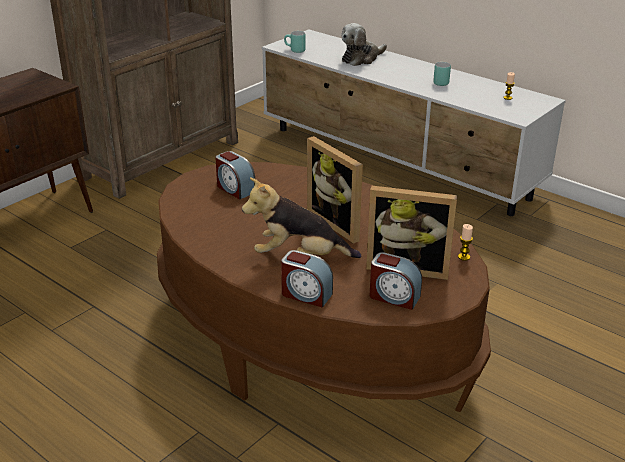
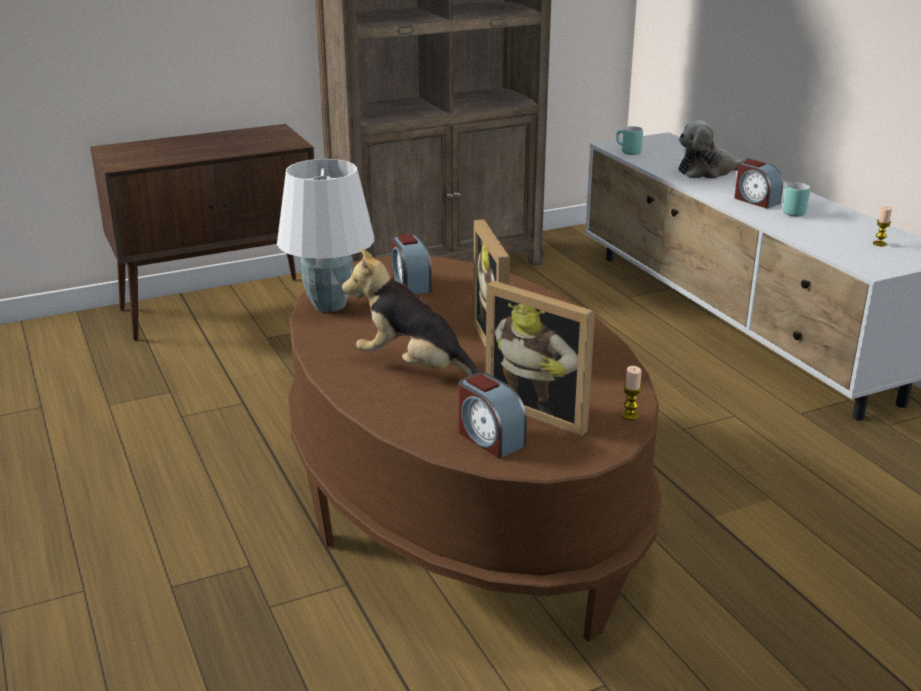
camera: 25 degrees right, 5 degrees down
alarm clock [281,250,333,307] -> alarm clock moved to [734,159,783,209]
none -> white table lamp [277,159,374,312]

